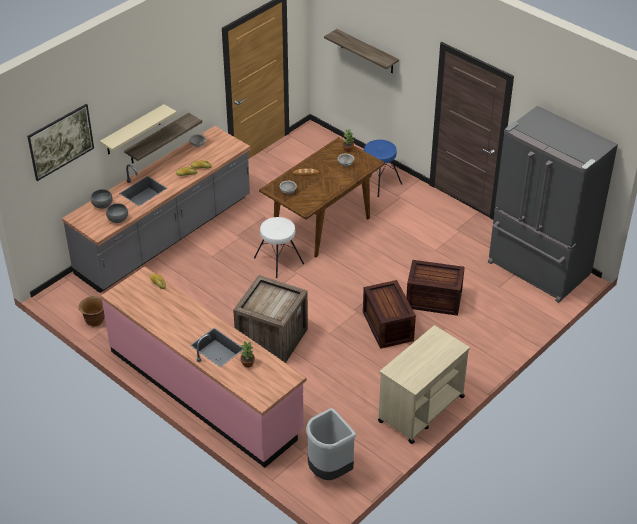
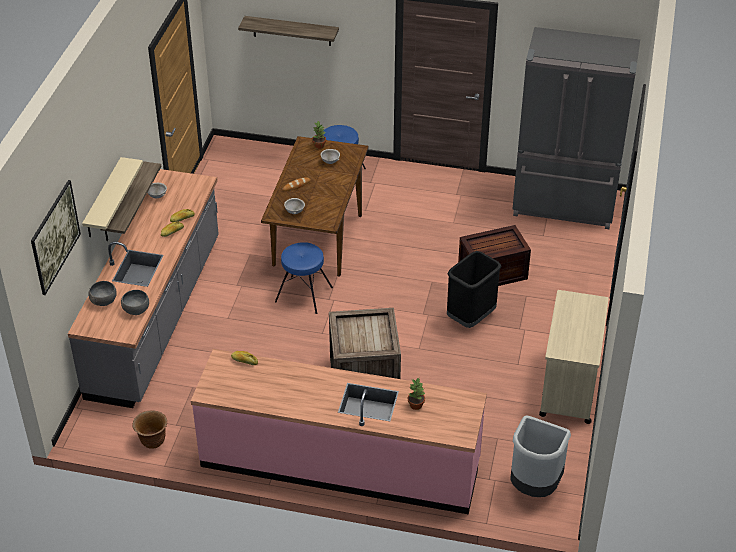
camera: 30 degrees left, 0 degrees up
white stool [254,217,304,278] -> blue stool [275,242,333,314]
crate [363,280,416,349] -> black trash can [447,251,501,328]

